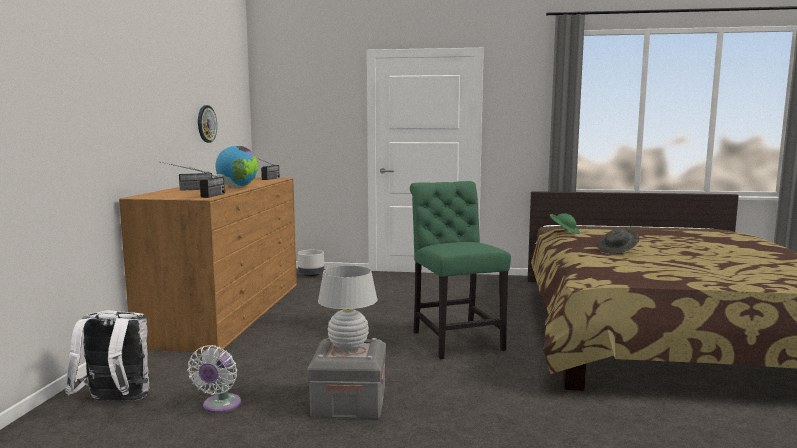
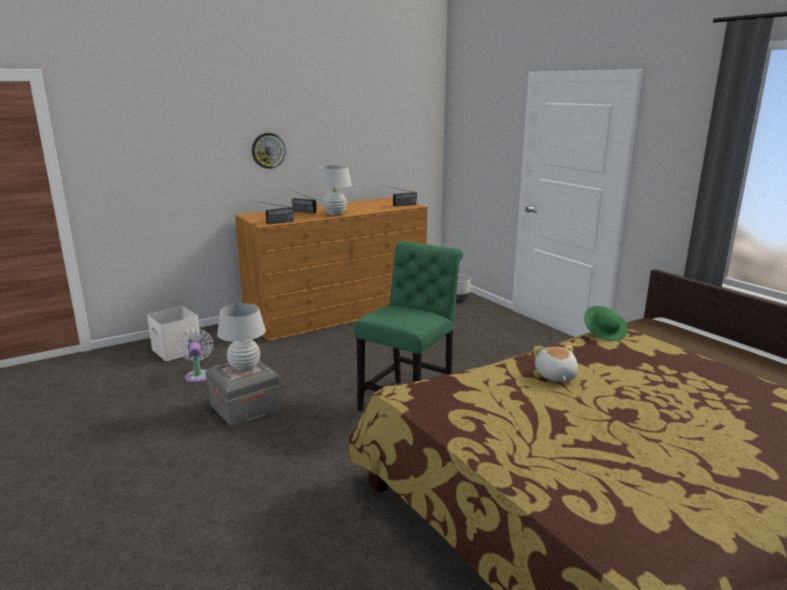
camera: 50 degrees right, 10 degrees up
white backpack [65,310,150,401] -> white storage box [147,306,200,361]
white fan [187,345,241,413] -> white fan turned 105 degrees clockwise [177,329,213,383]
wall clock [198,105,217,143] -> wall clock moved to [252,133,286,169]
globe [215,146,258,187] -> white table lamp [316,165,352,215]
grey hat [597,229,640,254] -> plush toy [533,346,578,382]

